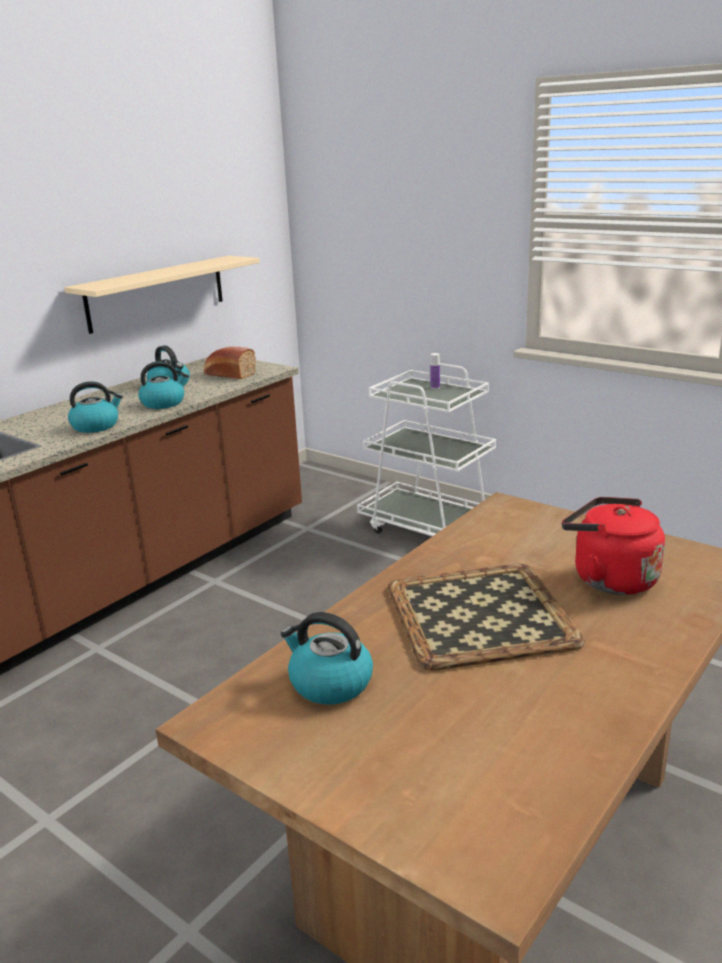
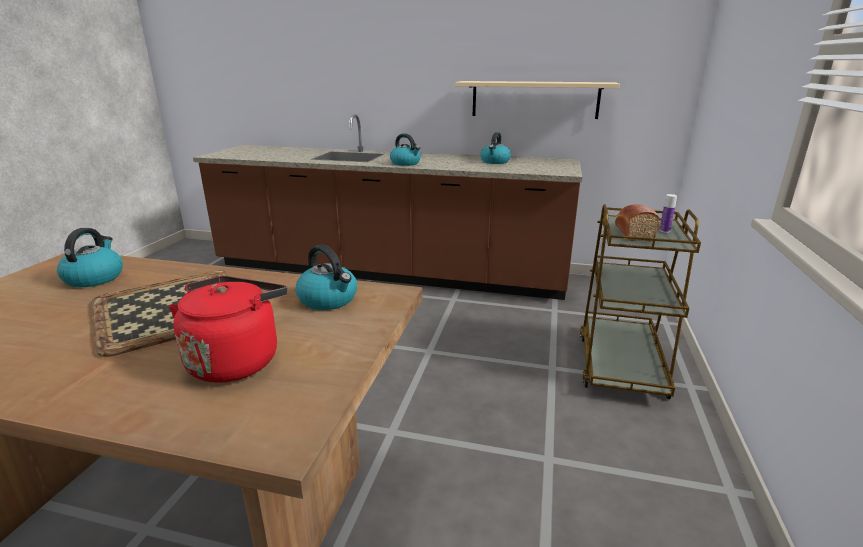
camera: 65 degrees right, 0 degrees up
kettle [138,361,189,409] -> kettle moved to [295,245,357,310]
bread [204,346,256,379] -> bread moved to [615,204,660,241]
white cart [357,363,496,536] -> brown cart [580,204,701,399]

